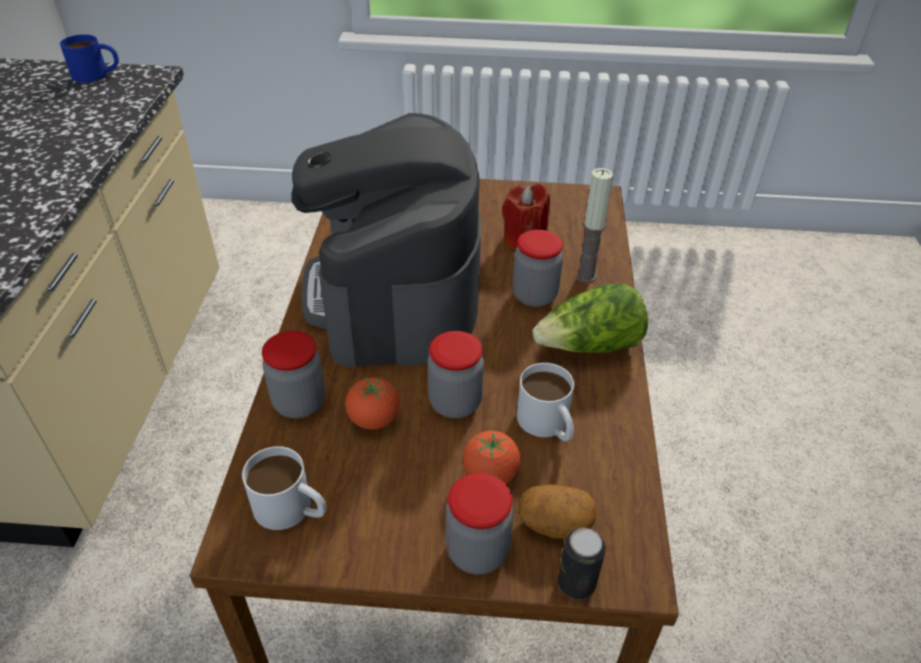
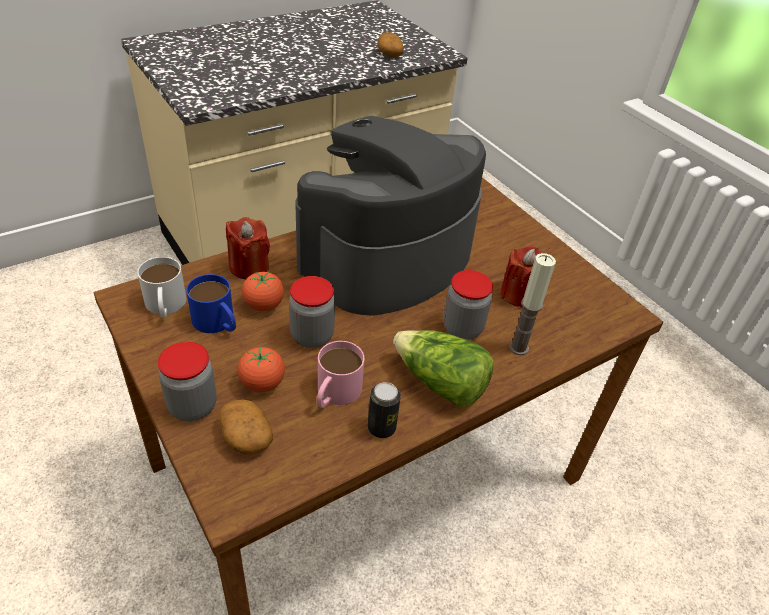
camera: 50 degrees right, 0 degrees up
blue mug [60,34,119,83] -> blue mug moved to [186,274,236,333]
jar [262,331,325,418] -> red candle [226,217,270,279]
white mug [517,363,574,441] -> pink mug [317,341,364,408]
can [558,528,606,599] -> can moved to [368,382,401,438]
none -> potato [378,32,404,57]

